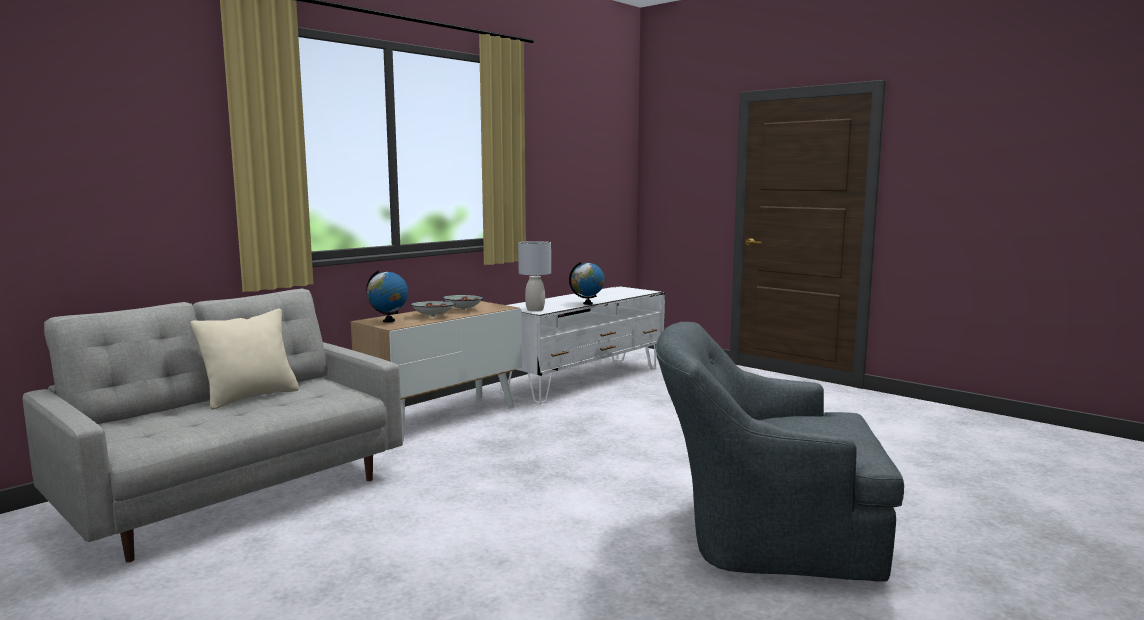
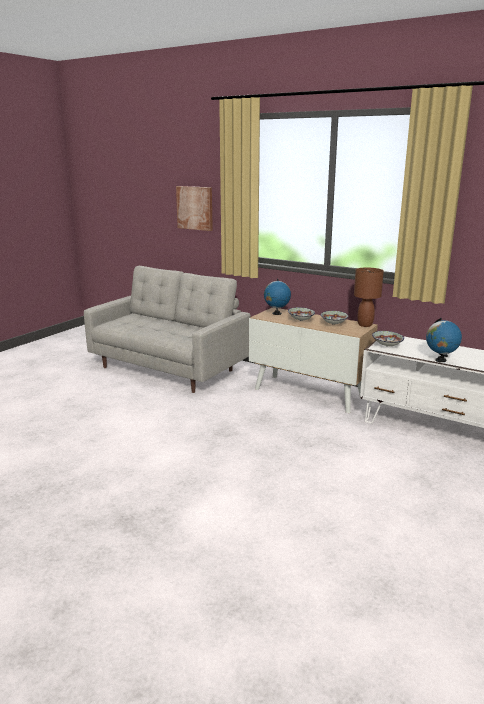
camera: 80 degrees right, 10 degrees up
beige pillow [191,309,299,410] -> none
grey table lamp [518,241,551,311] -> bowl [372,331,404,346]
grey armchair [656,322,904,581] -> none
none -> picture [176,186,213,231]
none -> brown table lamp [354,268,384,327]

